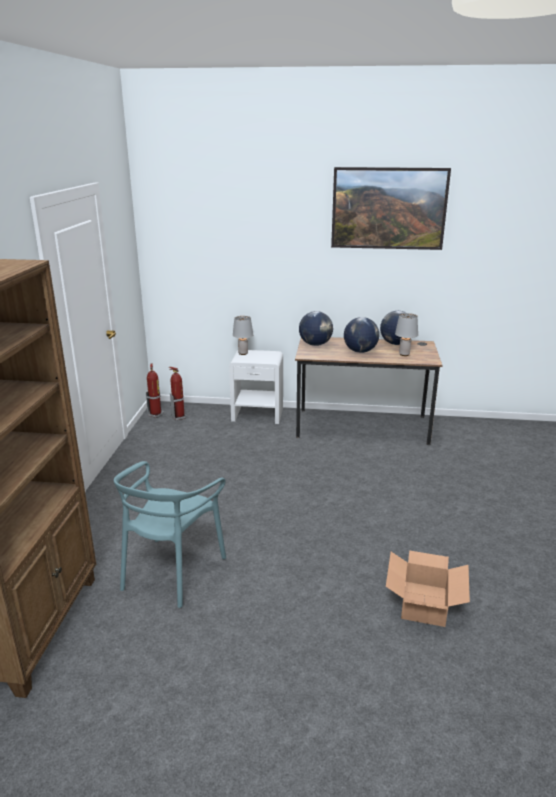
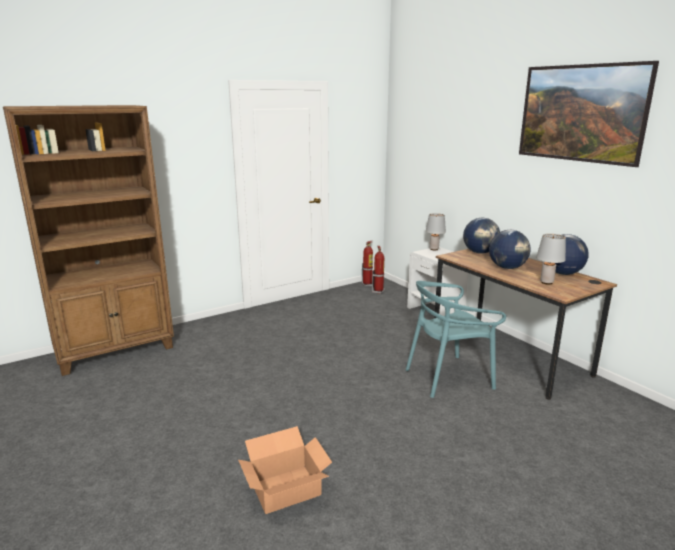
camera: 50 degrees right, 5 degrees down
turquoise chair [114,461,226,608] -> turquoise chair moved to [406,281,506,398]

